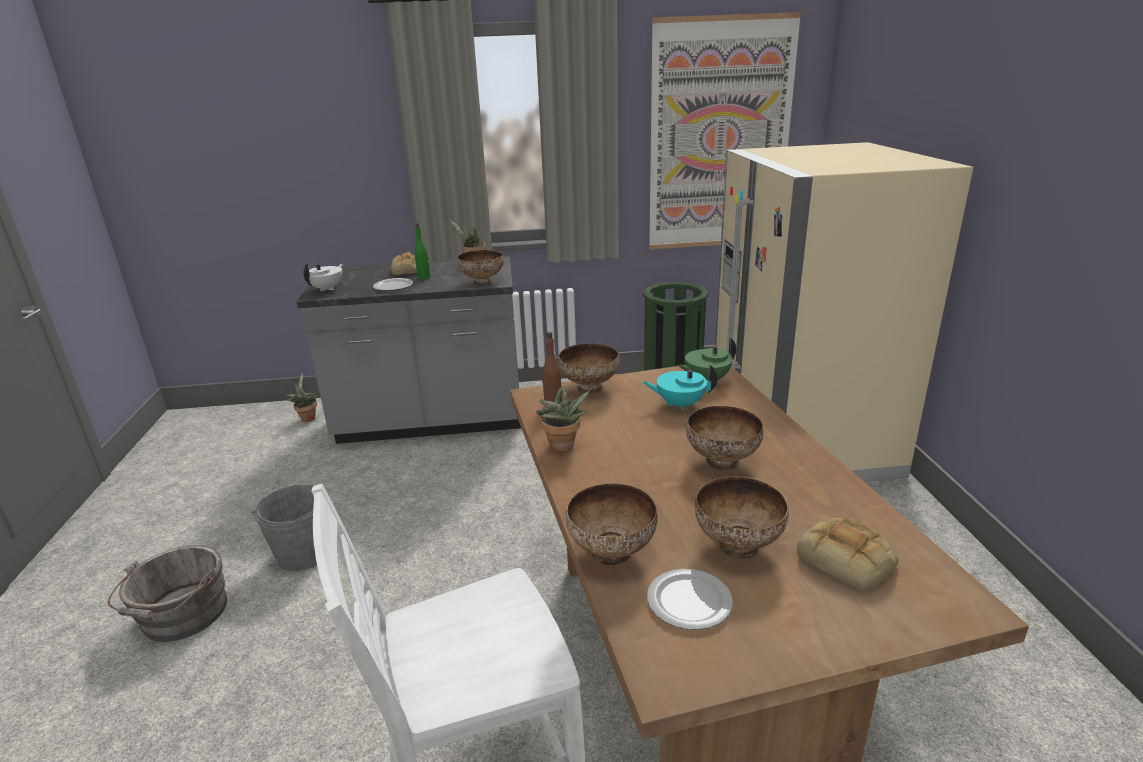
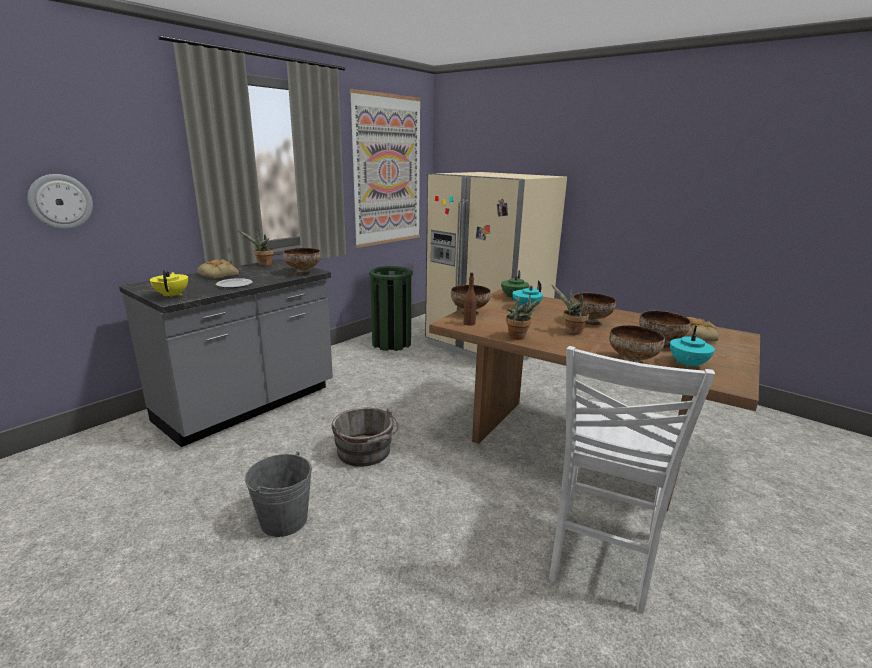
camera: 45 degrees left, 5 degrees down
grey bucket [108,545,227,642] -> grey bucket moved to [332,408,398,467]
potted plant [285,373,317,422] -> potted plant moved to [551,284,589,335]
white teapot [304,264,343,292] -> yellow teapot [150,270,188,298]
green bottle [414,223,430,279] -> none
plate [647,569,733,630] -> turquoise teapot [670,326,715,369]
none -> wall clock [27,174,93,229]

